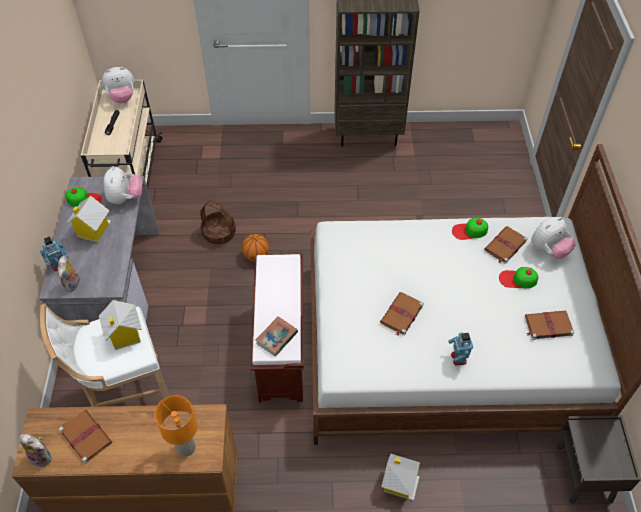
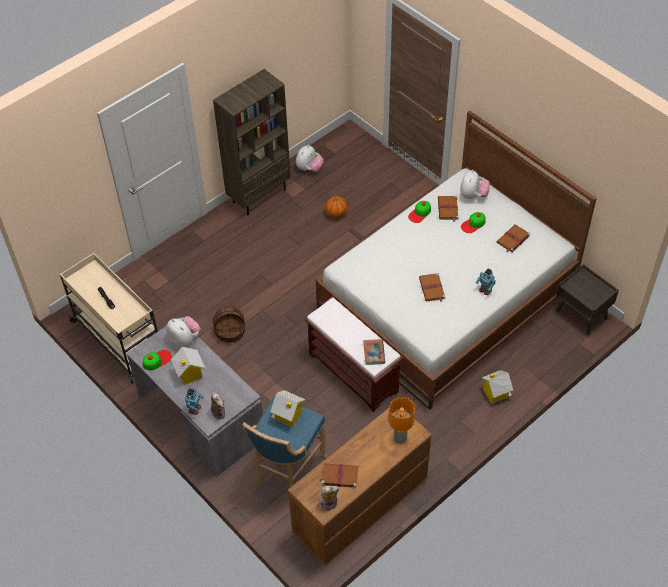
camera: 40 degrees left, 0 degrees up
white stool [40,303,169,407] -> blue stool [242,395,328,487]
plush toy [102,67,134,103] -> plush toy moved to [296,145,324,172]
basketball [242,234,269,262] -> basketball moved to [326,196,347,218]

